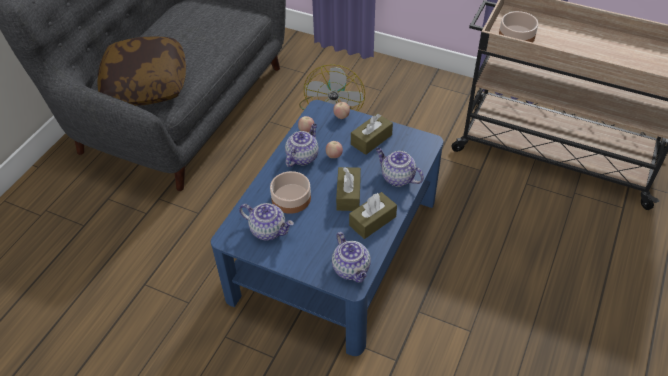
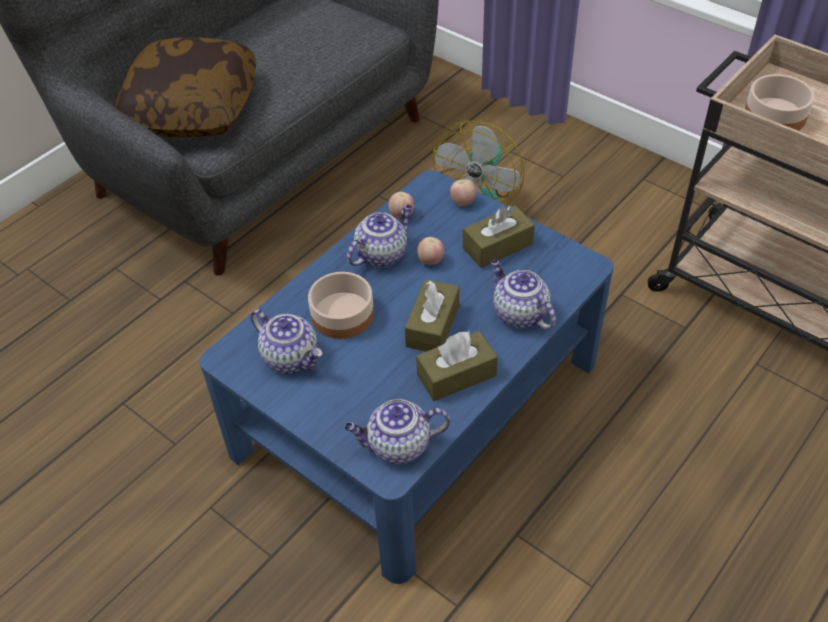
camera: 15 degrees right, 0 degrees up
teapot [332,232,371,283] -> teapot turned 90 degrees clockwise [344,399,450,464]

